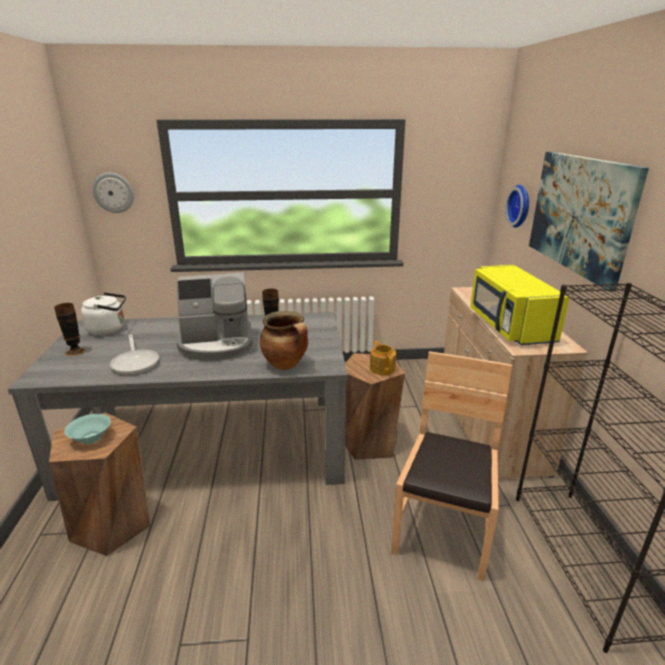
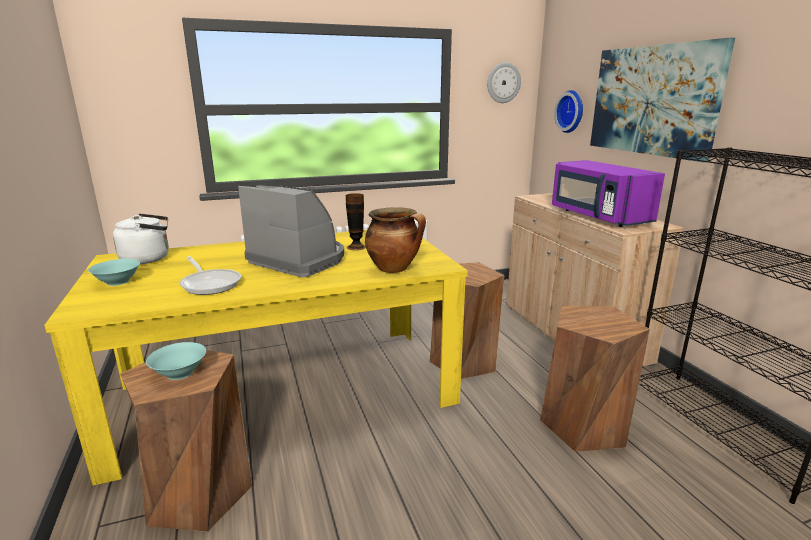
camera: 15 degrees left, 5 degrees down
grey dining table [8,312,348,501] -> yellow dining table [44,230,468,485]
vase [54,303,86,356] -> turquoise bowl [88,259,140,286]
wall clock [92,172,134,213] -> wall clock moved to [487,62,521,103]
coffee machine [176,273,253,361] -> coffee machine turned 120 degrees counterclockwise [238,185,344,277]
teapot [370,341,396,375] -> none
brown chair [391,351,512,581] -> brown stool [540,305,650,452]
yellow microwave [470,265,569,345] -> purple microwave [552,160,665,227]

